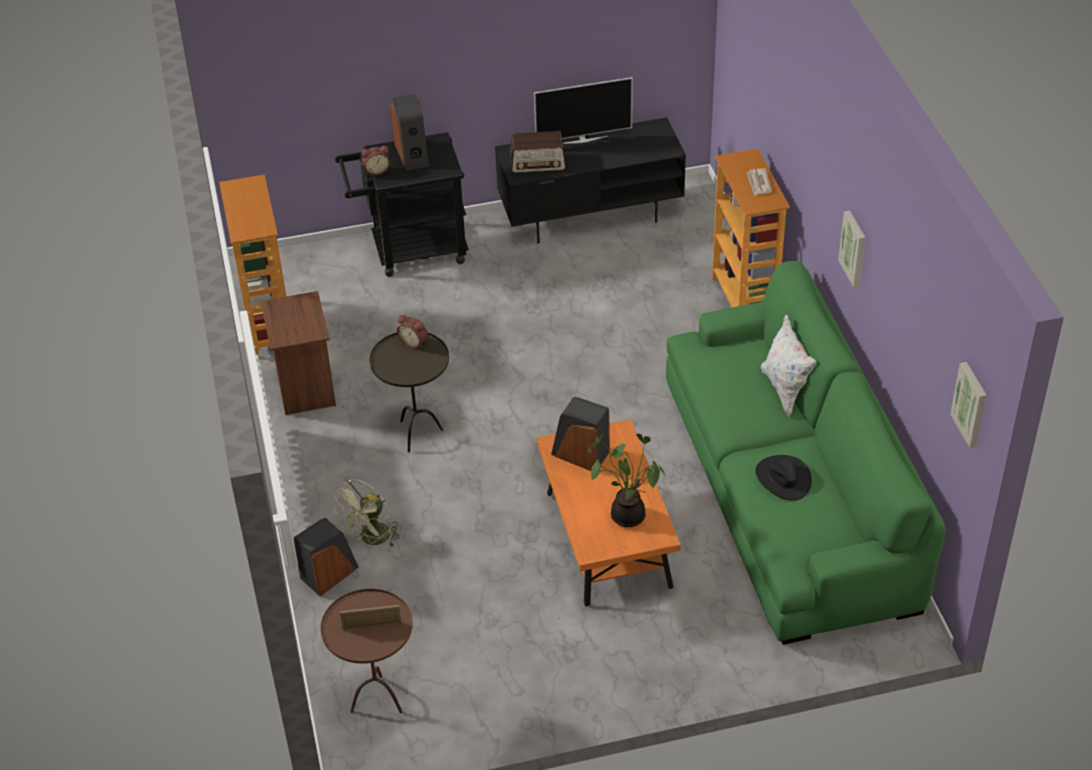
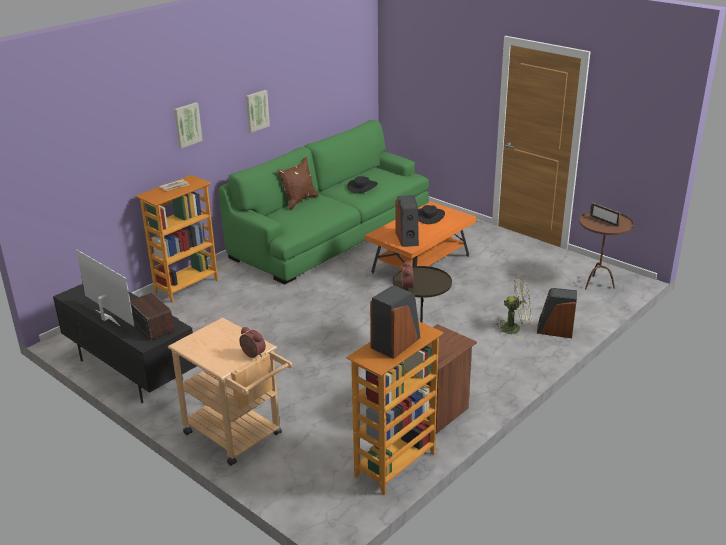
camera: 125 degrees left, 15 degrees down
black cart [335,132,469,277] -> beige cart [168,318,293,466]
speaker [390,94,429,171] -> speaker moved to [370,285,420,359]
potted plant [588,433,665,527] -> black hat [418,205,445,224]
white pillow [761,315,817,417] -> brown pillow [277,157,319,210]
picture [950,362,987,448] -> picture moved to [174,102,203,148]

